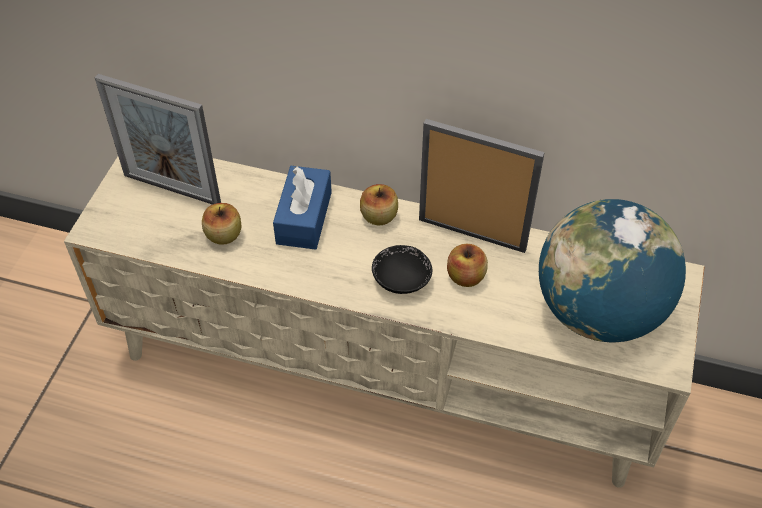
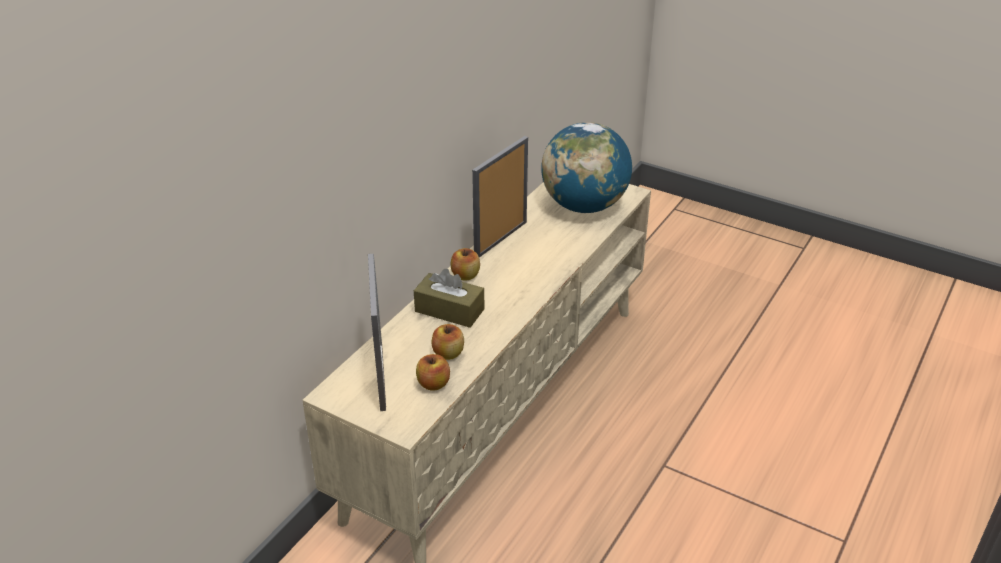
camera: 75 degrees left, 15 degrees down
picture frame [95,74,221,205] -> picture frame turned 45 degrees counterclockwise [368,254,386,411]
blue tissue box [273,166,332,250] -> brown tissue box [414,269,484,328]
black bowl [372,245,432,294] -> none
apple [447,244,488,287] -> apple moved to [416,354,450,391]

